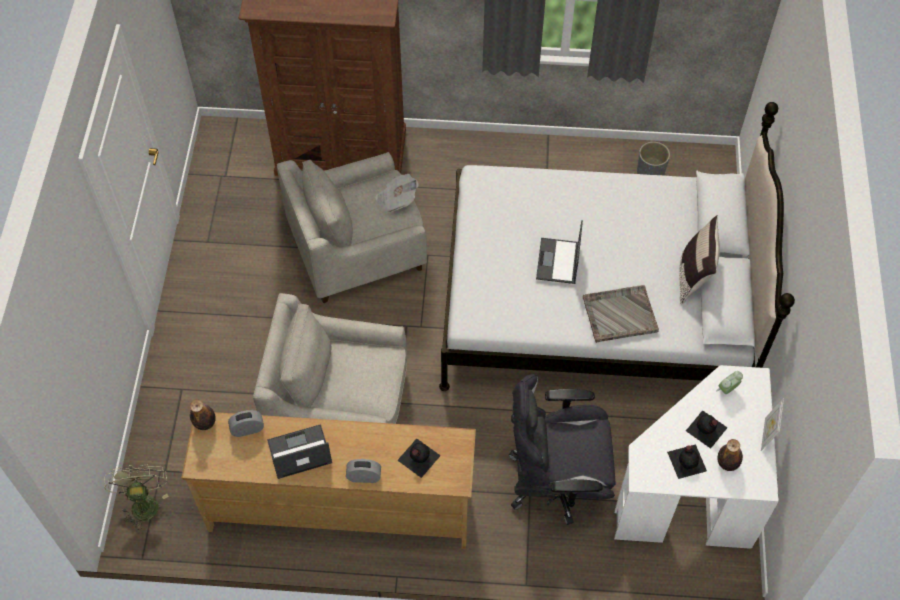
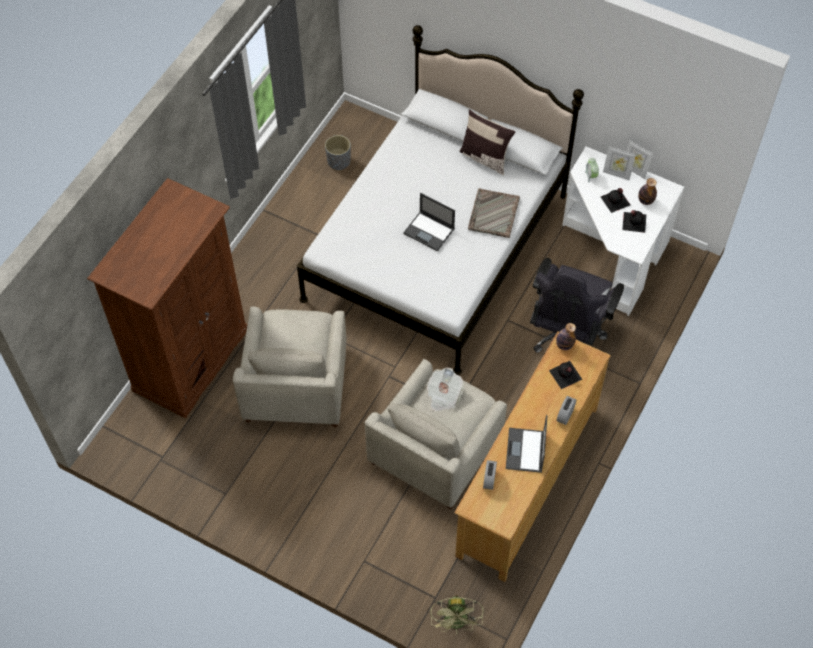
camera: 65 degrees left, 0 degrees up
green fan [104,464,169,530] -> green fan turned 105 degrees counterclockwise [430,595,484,634]
bottle [190,399,216,430] -> bottle moved to [556,323,576,350]
newspaper [375,174,419,213] -> newspaper moved to [426,368,464,411]
none -> picture frame [603,146,636,180]

